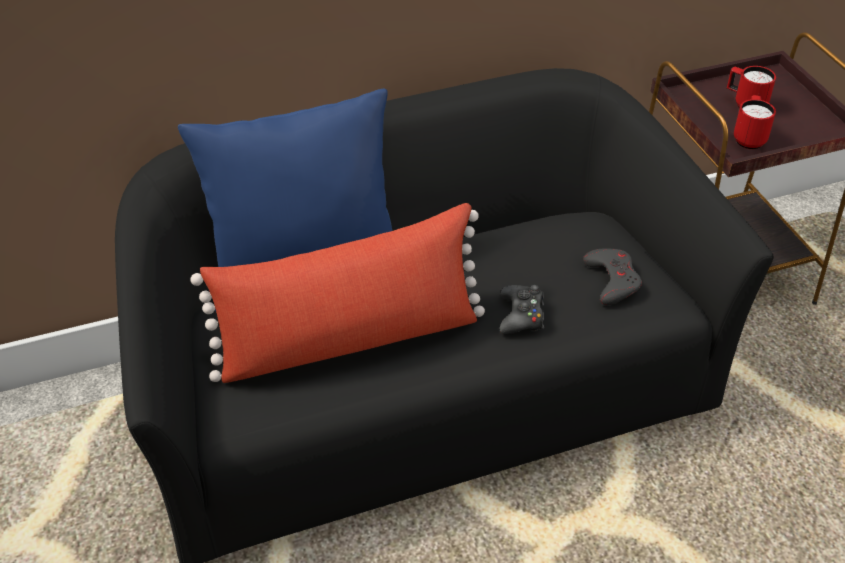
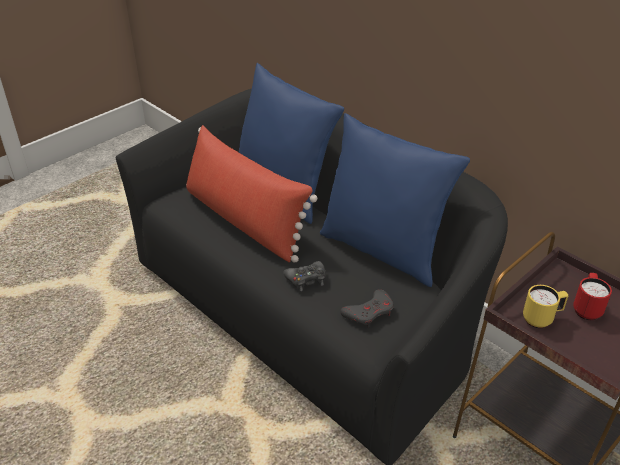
camera: 65 degrees right, 5 degrees down
red mug [734,95,776,149] -> yellow mug [523,285,568,328]
none -> blue pillow [320,113,470,287]

